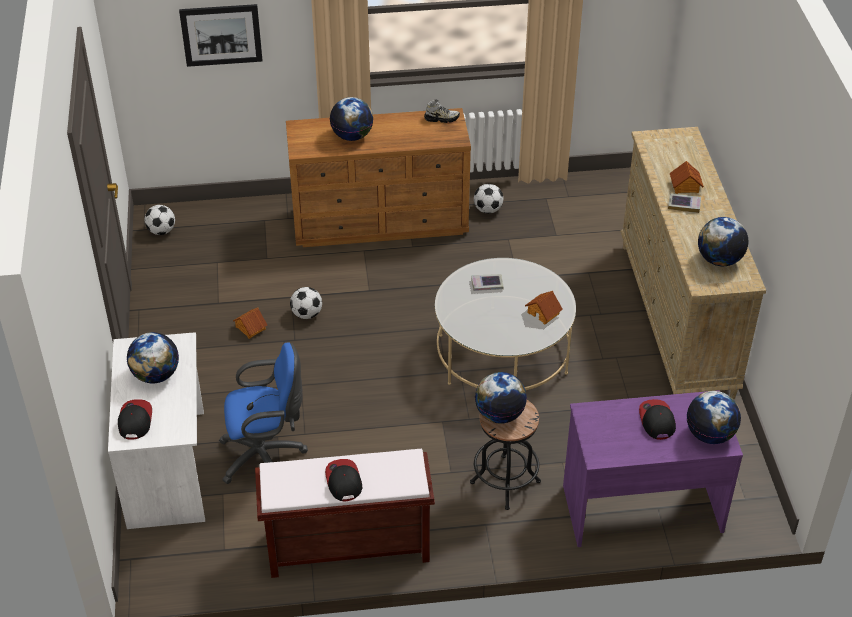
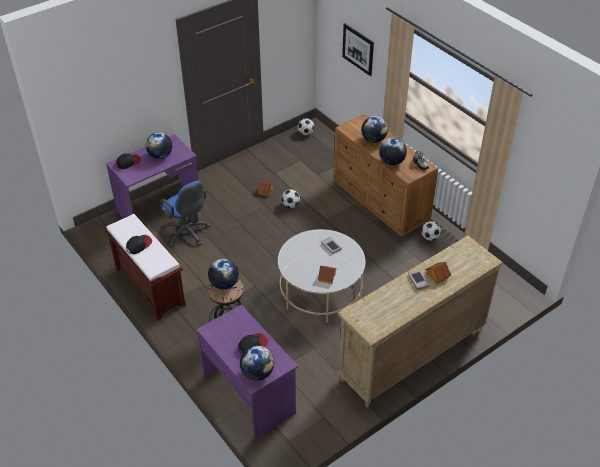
camera: 60 degrees right, 0 degrees up
white desk [108,332,205,529] -> purple desk [106,134,198,219]
globe [698,217,748,266] -> globe moved to [379,138,407,166]

